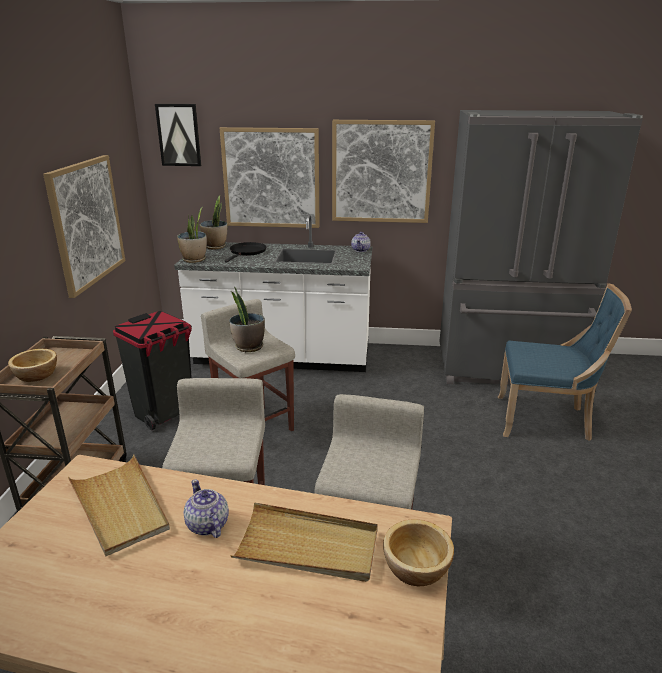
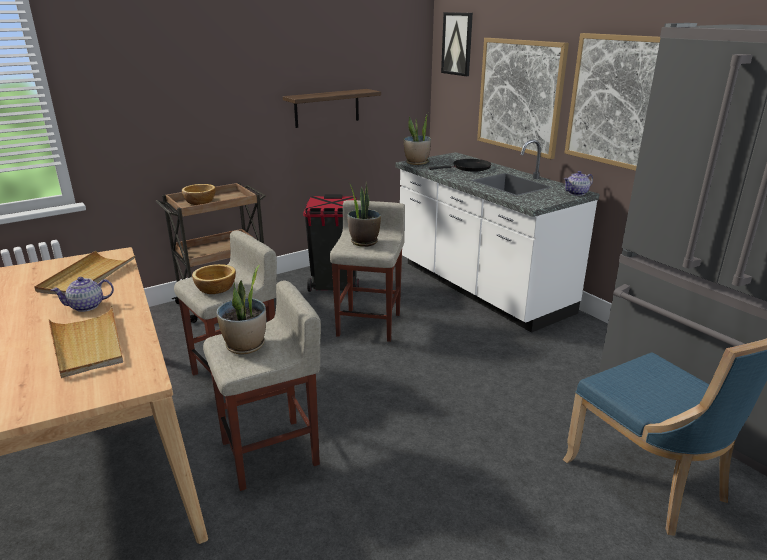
camera: 50 degrees right, 0 degrees up
picture [43,155,125,298] -> shelf [283,89,381,128]
teapot [184,479,229,538] -> teapot turned 135 degrees counterclockwise [51,277,114,312]
potted plant [200,195,227,250] -> potted plant moved to [216,265,266,354]
bowl [383,520,454,586] -> bowl moved to [192,264,236,294]

